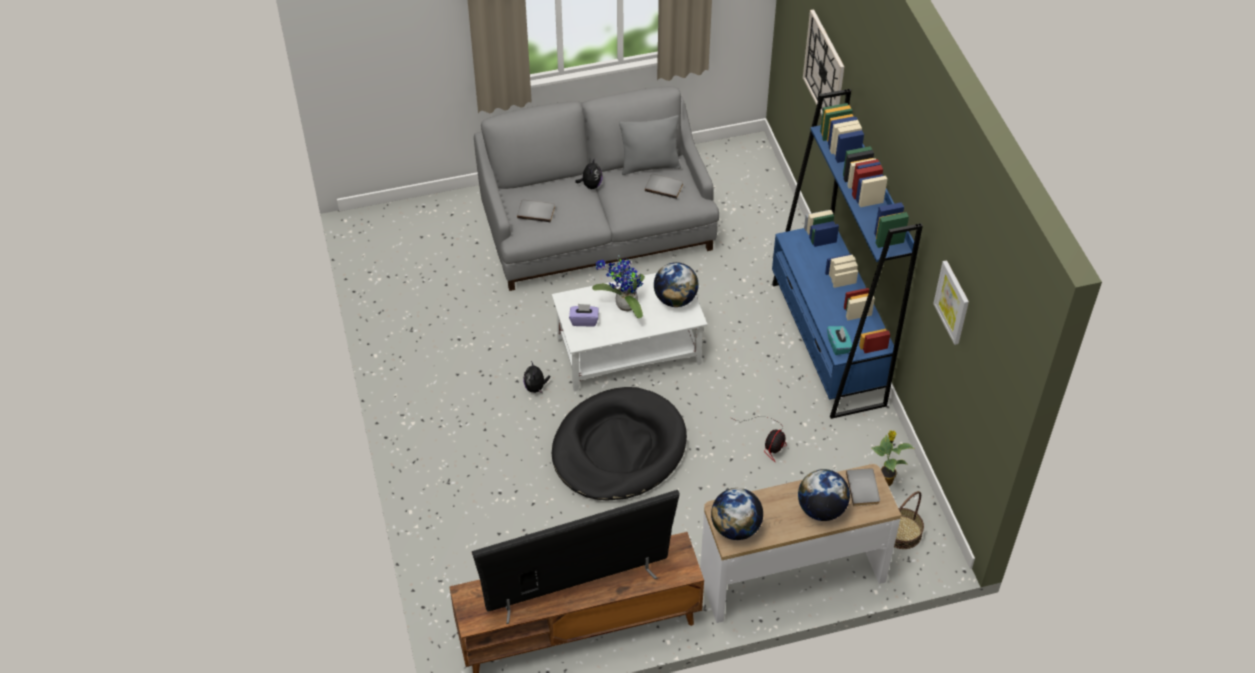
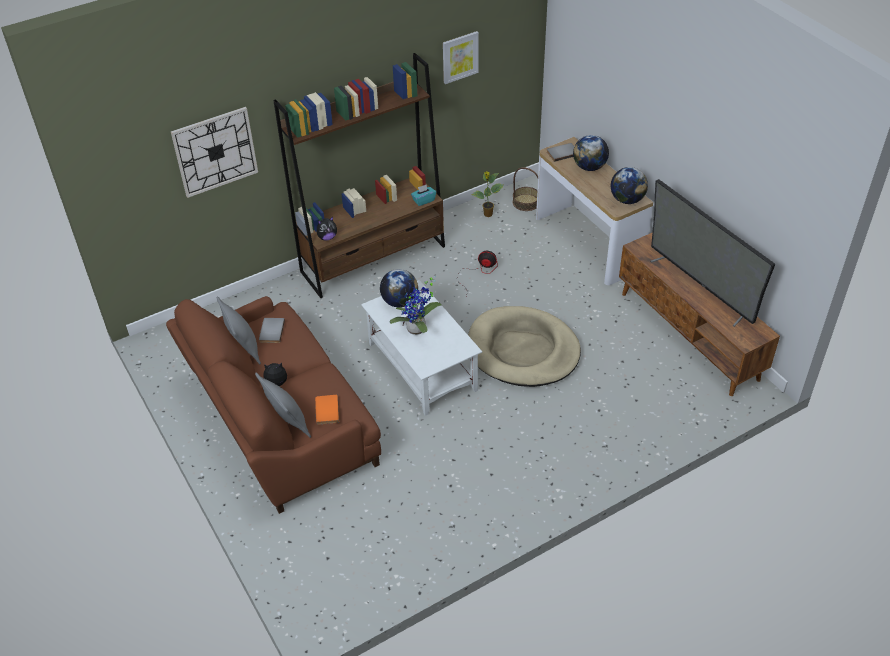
camera: 105 degrees left, 5 degrees down
grey sofa [474,86,719,291] -> brown sofa [166,296,381,514]
grey book [517,200,555,222] -> orange book [315,395,339,425]
plush toy [523,361,551,393] -> plush toy moved to [317,217,337,241]
black dog bed [552,387,687,501] -> beige dog bed [468,306,581,387]
purple tissue box [569,304,599,327] -> none
blue bookcase [772,89,923,419] -> brown bookcase [273,53,445,298]
none -> grey pillow [255,373,311,438]

